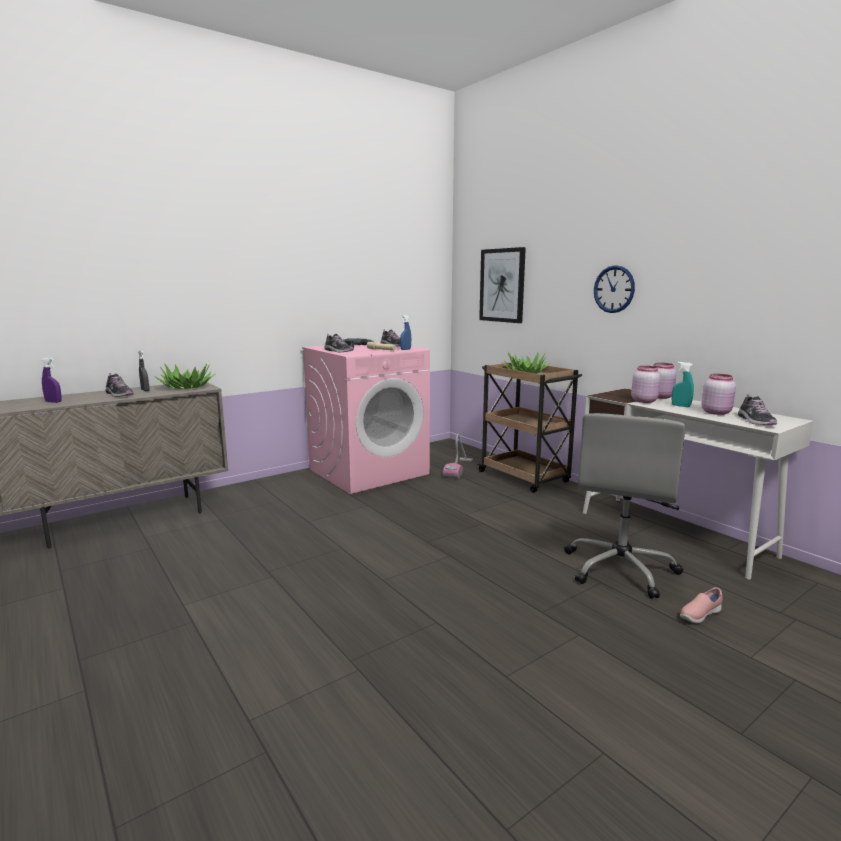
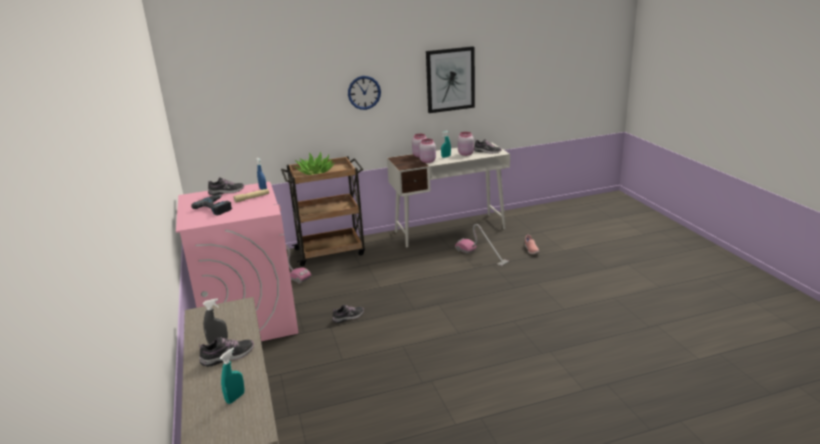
camera: 70 degrees left, 10 degrees up
purple spray bottle [41,358,62,403] -> turquoise spray bottle [220,347,245,404]
potted plant [154,363,216,389] -> none
shoe [324,334,354,353] -> shoe moved to [332,305,364,323]
picture [479,247,526,323] -> picture moved to [426,46,475,113]
grey office chair [564,413,685,599] -> vacuum cleaner [455,224,509,266]

